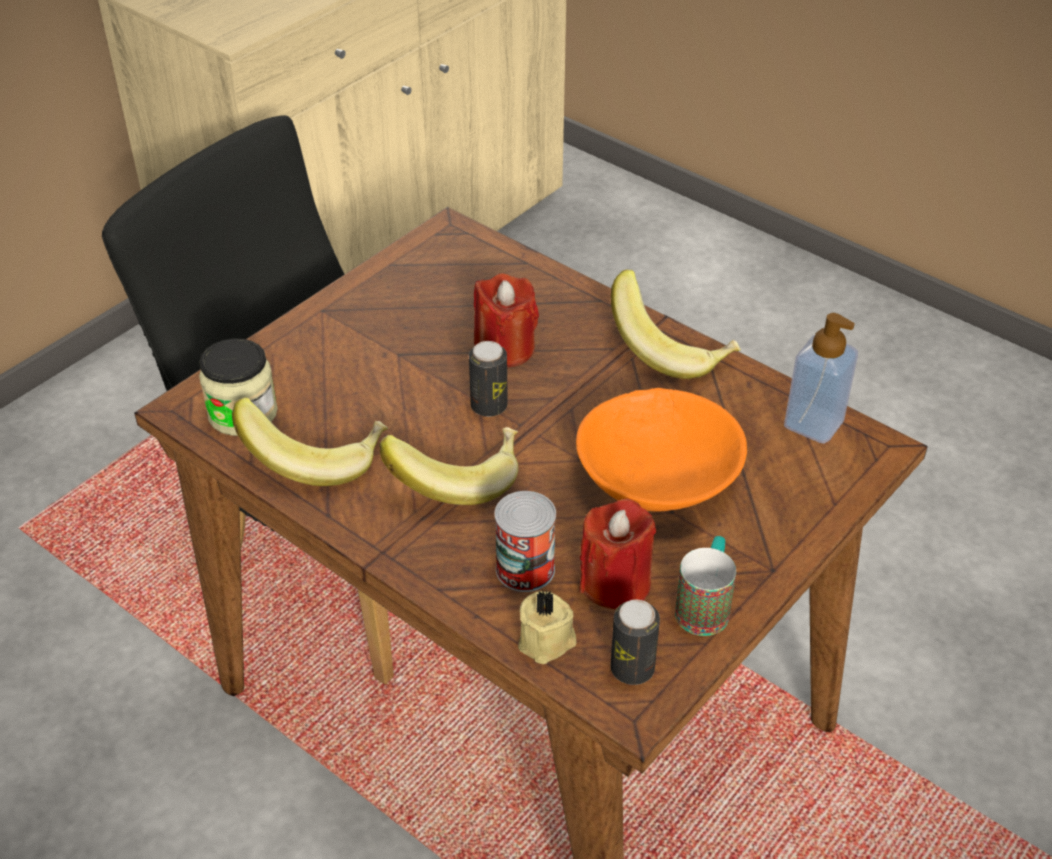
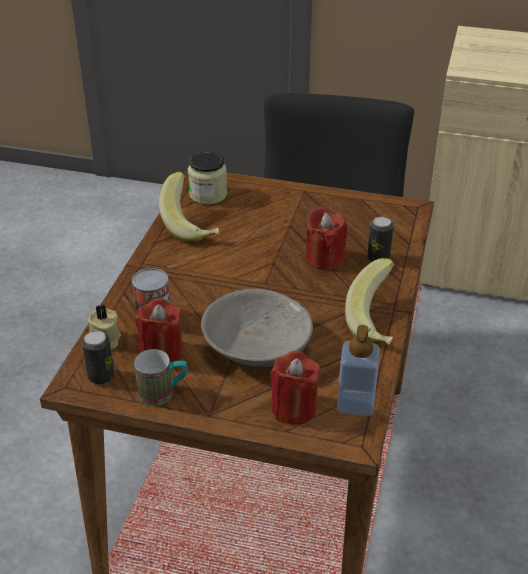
camera: 65 degrees right, 5 degrees down
banana [380,427,518,505] -> none
can [469,341,508,417] -> can moved to [367,216,394,262]
orange bowl [576,388,747,511] -> grey bowl [201,289,313,367]
none -> red candle [270,351,320,425]

